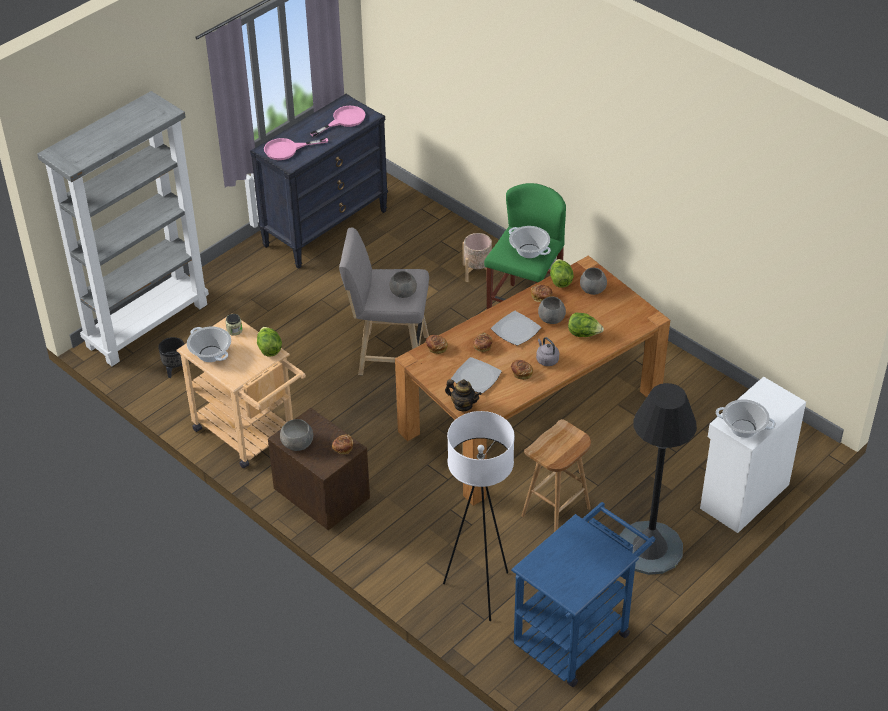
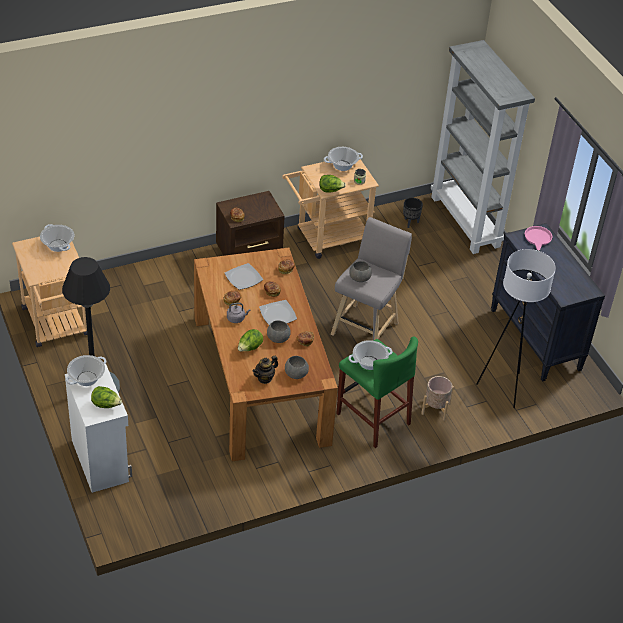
camera: 110 degrees right, 0 degrees up
grey bowl [280,419,313,451] -> none
pink frying pan [310,106,365,137] -> none
white floor lamp [443,411,515,621] -> white floor lamp moved to [476,249,556,408]
teapot [445,379,481,411] -> teapot moved to [252,356,278,384]
blue cart [511,502,655,687] -> beige cart [12,237,87,347]
brown stool [521,419,591,532] -> none
lettuce [550,259,574,288] -> lettuce moved to [91,386,122,408]
none -> cooking pot [40,224,74,252]

